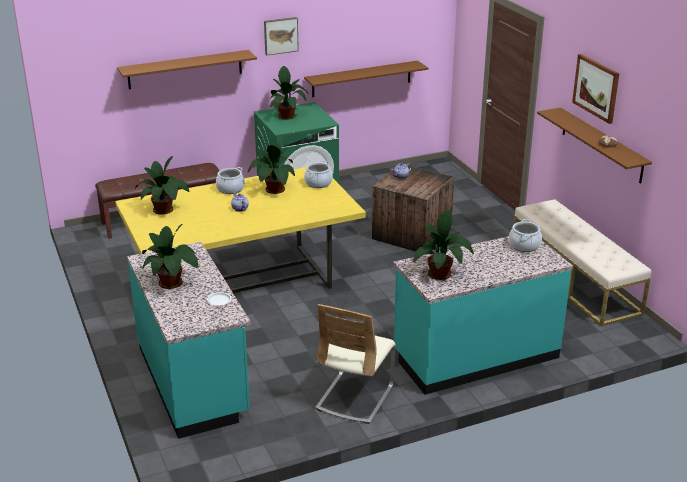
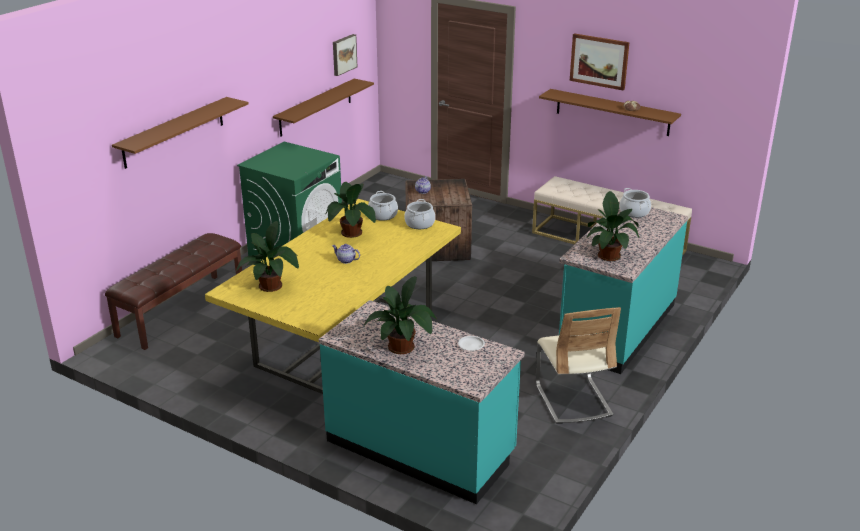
camera: 35 degrees left, 0 degrees up
cooking pot [216,167,245,194] -> cooking pot moved to [404,199,435,229]
picture [264,17,299,55] -> picture moved to [333,34,357,76]
potted plant [269,66,308,120] -> none

